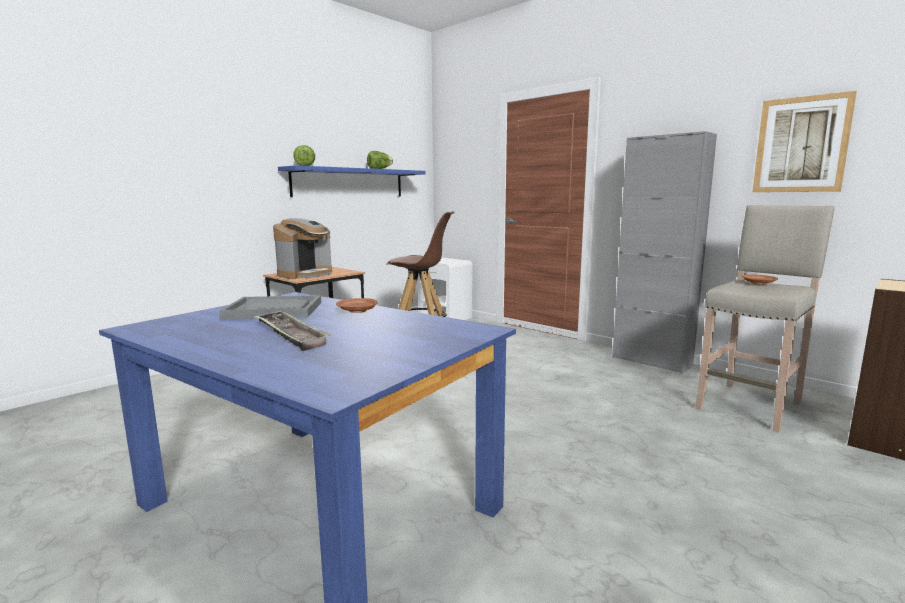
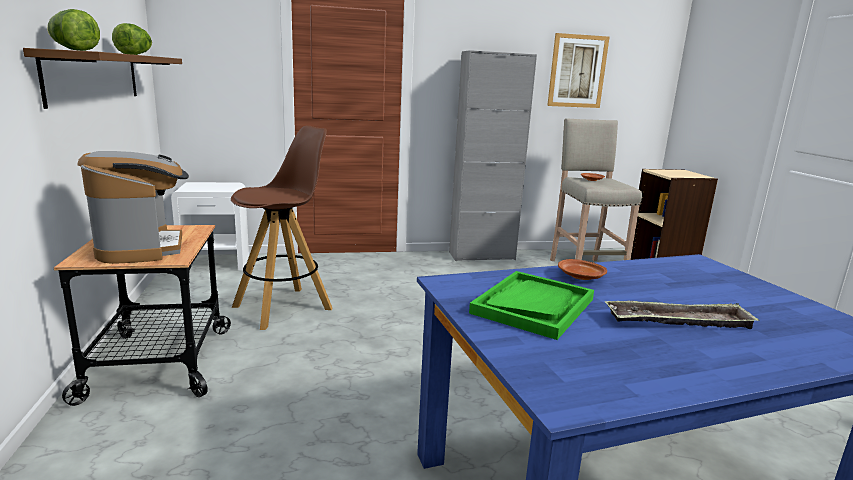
camera: 55 degrees left, 5 degrees up
grey tray [219,295,321,319] -> green tray [469,271,594,340]
blue shelf [278,165,426,197] -> brown shelf [23,48,182,109]

